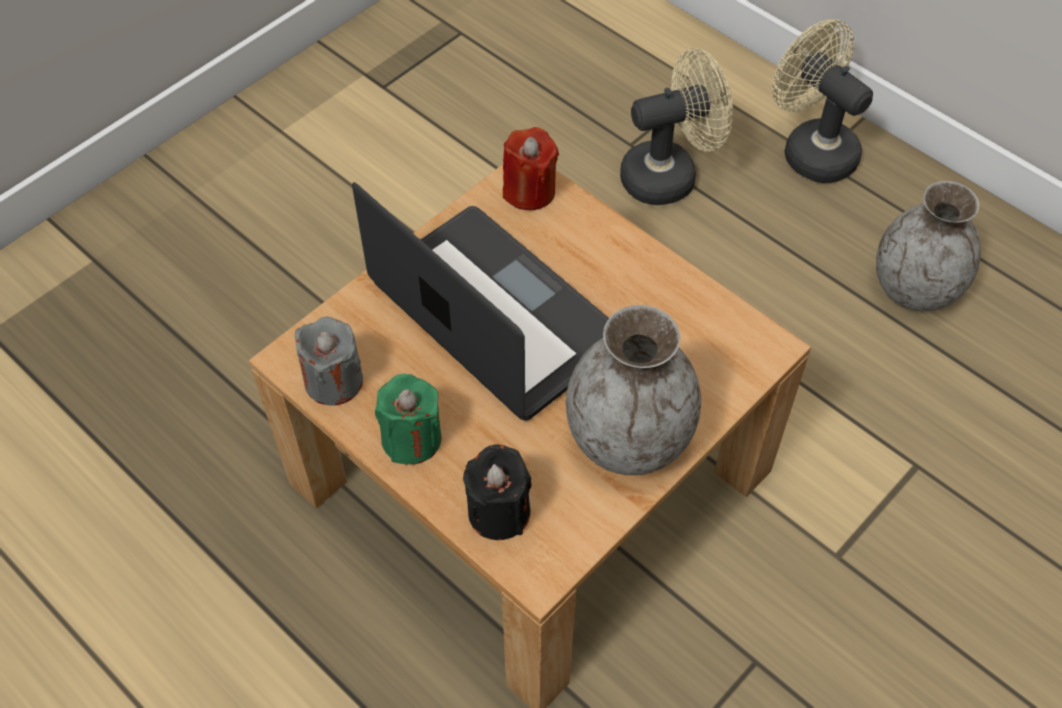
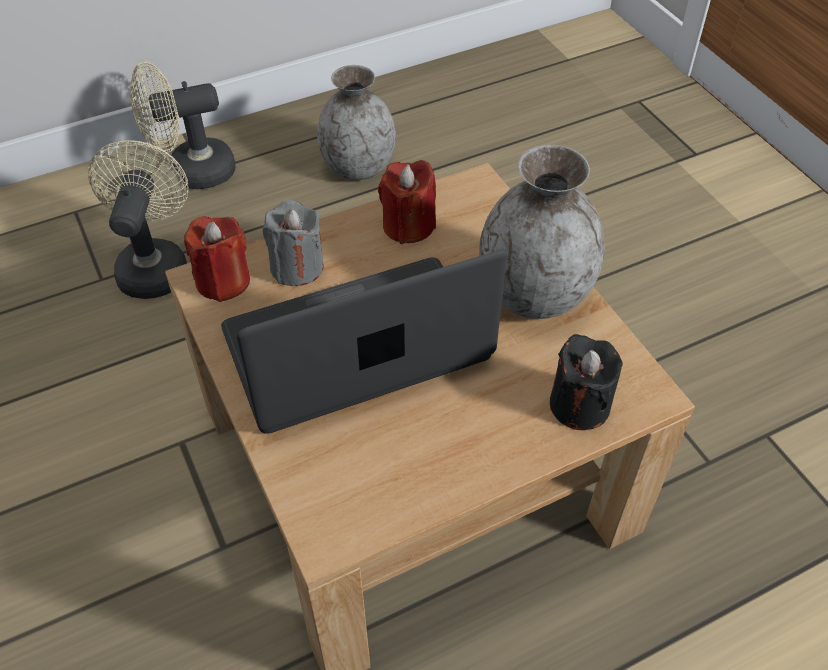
camera: 70 degrees left, 5 degrees down
grey candle [295,317,363,405] -> grey candle moved to [262,200,324,286]
green candle [375,374,441,465] -> none
none -> red candle [378,160,436,244]

